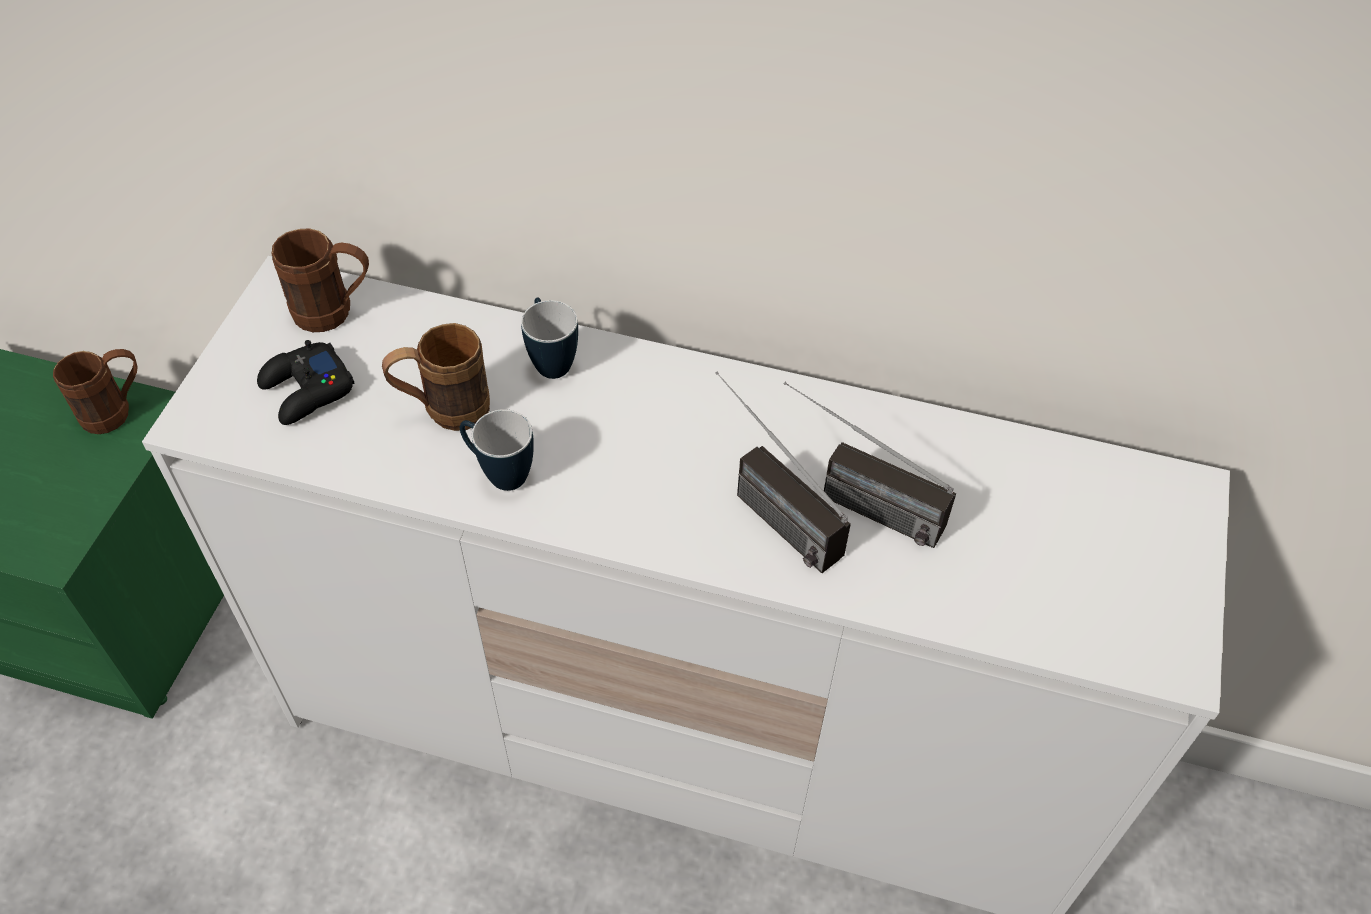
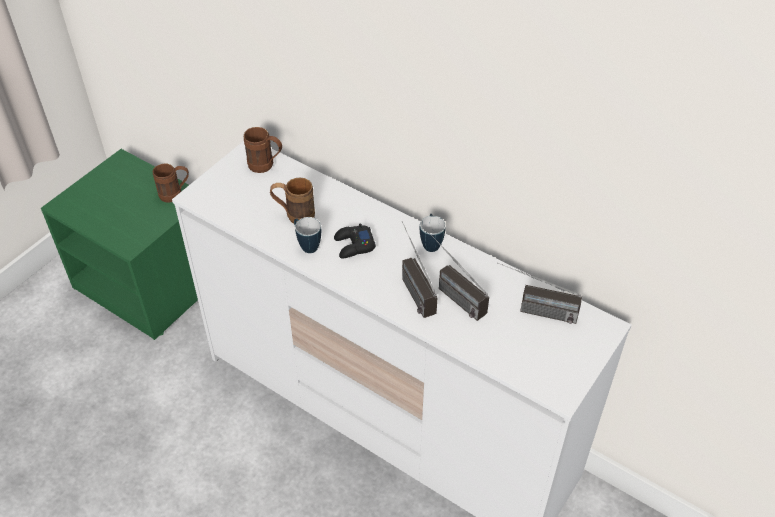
camera: 20 degrees right, 5 degrees down
black game controller [257,340,355,425] -> black game controller moved to [334,223,376,259]
mug [521,297,578,379] -> mug moved to [420,214,446,252]
none -> radio [497,262,582,324]

